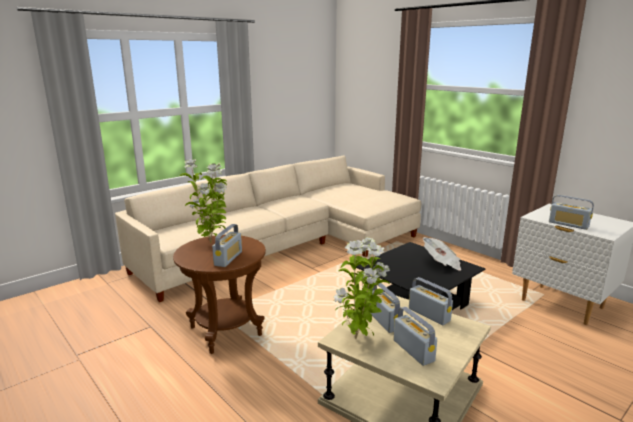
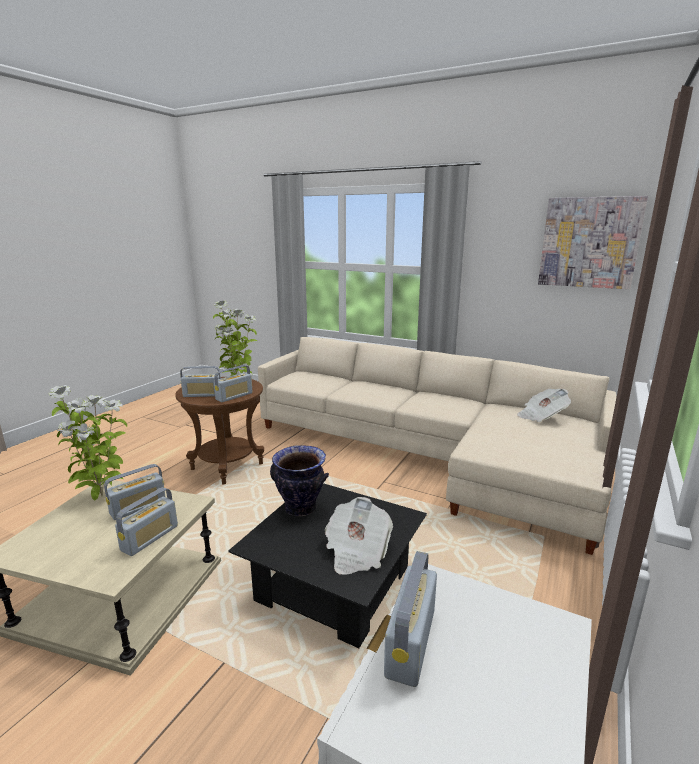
camera: 70 degrees right, 0 degrees up
radio [393,307,437,366] -> radio moved to [214,365,253,402]
none -> vase [270,445,329,516]
none -> newspaper [517,389,571,422]
none -> picture [538,196,648,289]

